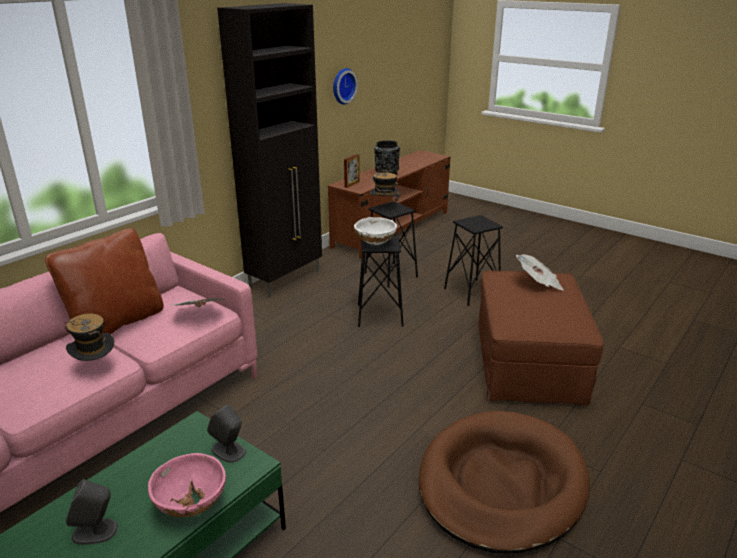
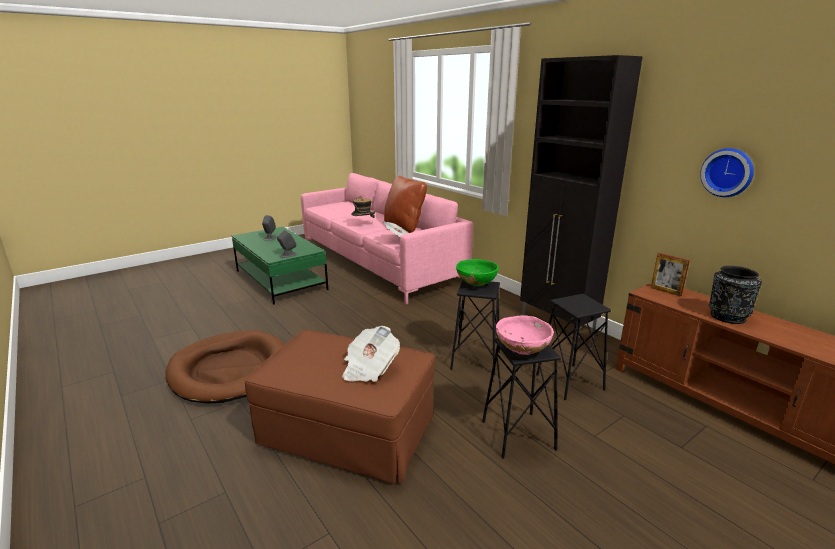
camera: 105 degrees right, 5 degrees down
pink bowl [148,453,226,517] -> pink bowl moved to [496,315,554,355]
white bowl [354,217,397,245] -> green bowl [456,259,499,286]
hat [370,169,401,201] -> none

